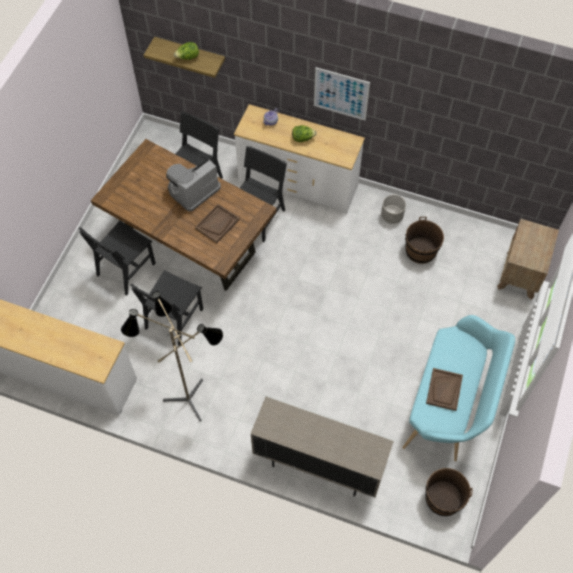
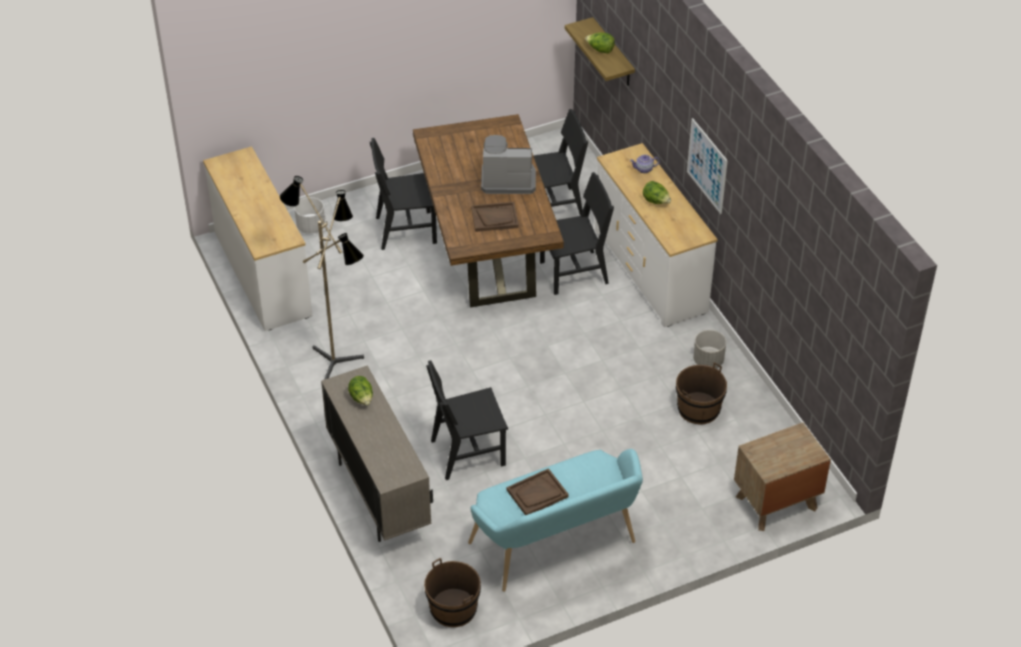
camera: 45 degrees right, 15 degrees down
black chair [130,270,203,345] -> black chair moved to [426,360,508,480]
none -> white planter [295,197,325,234]
none -> lettuce [348,376,373,405]

